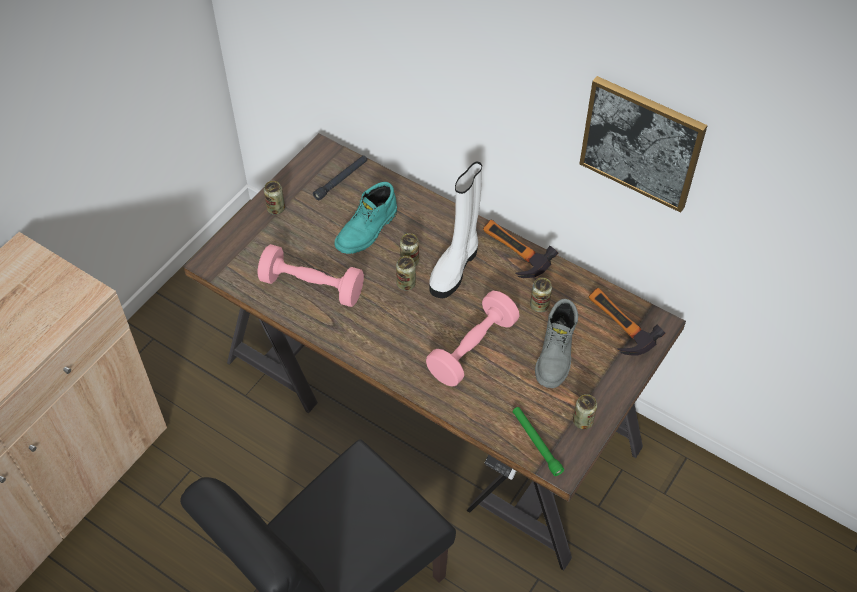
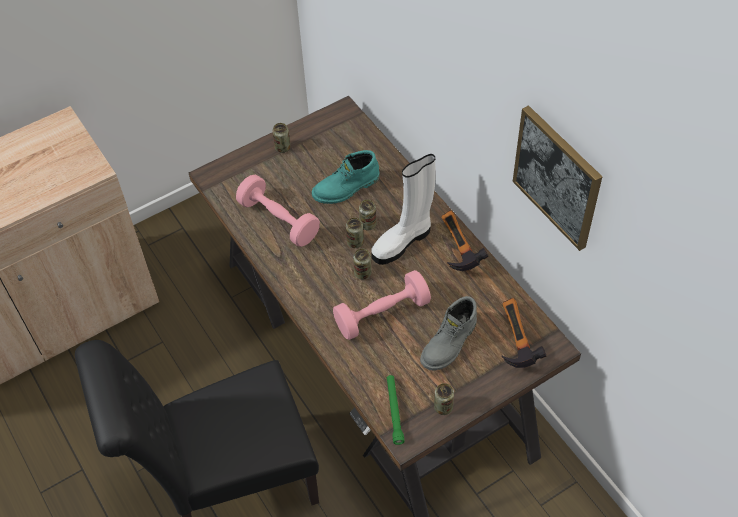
camera: 25 degrees right, 0 degrees up
black flashlight [313,155,367,201] -> none
can [530,278,552,312] -> can moved to [353,248,371,280]

